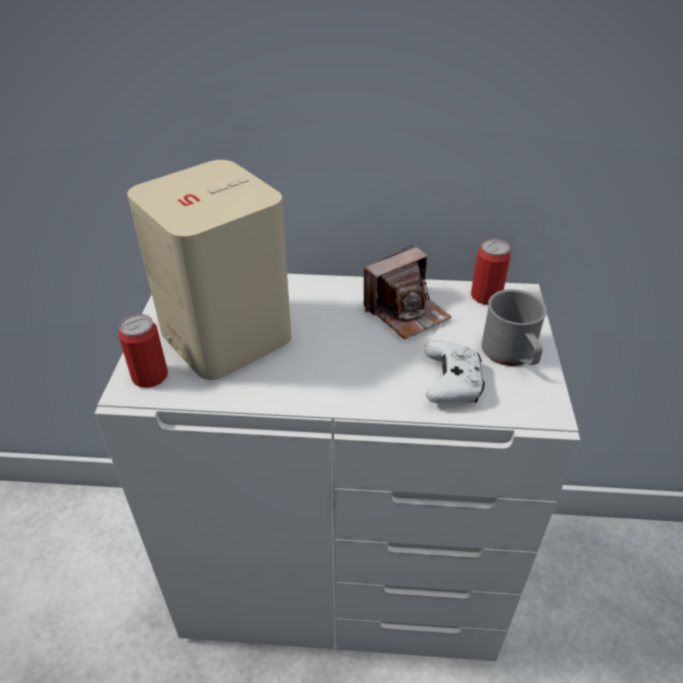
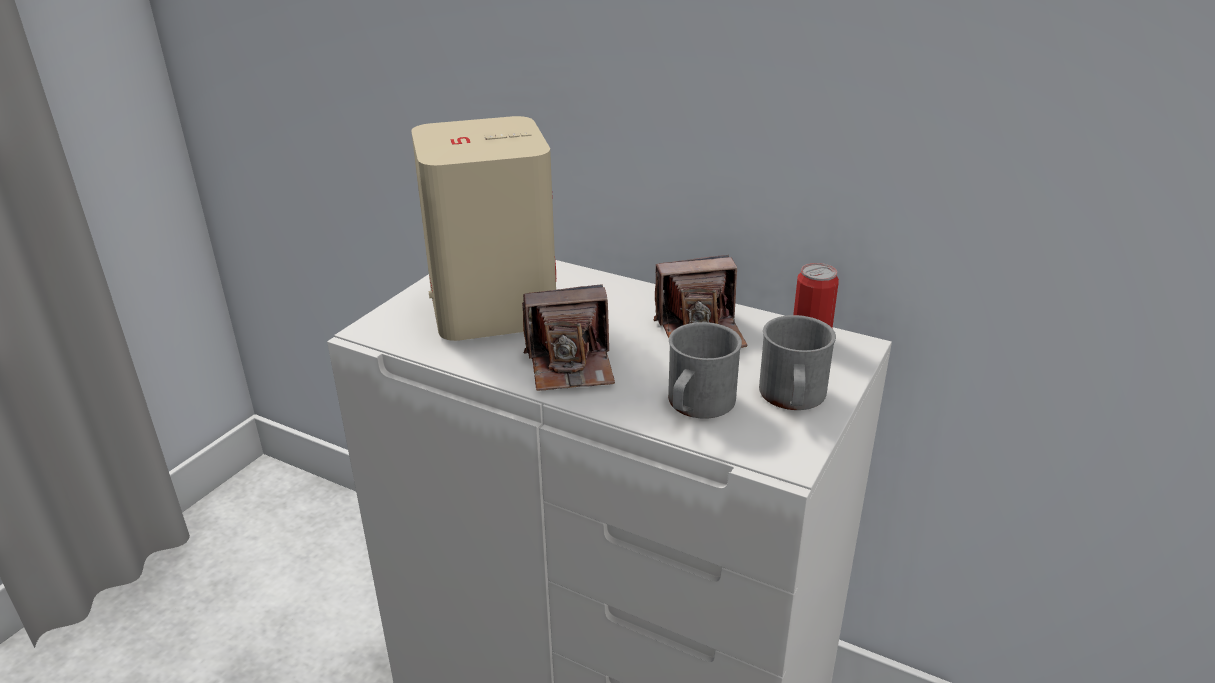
camera: 25 degrees right, 10 degrees down
can [118,314,168,388] -> none
white game controller [424,341,485,403] -> grey mug [668,322,742,419]
none -> camera [522,284,615,391]

